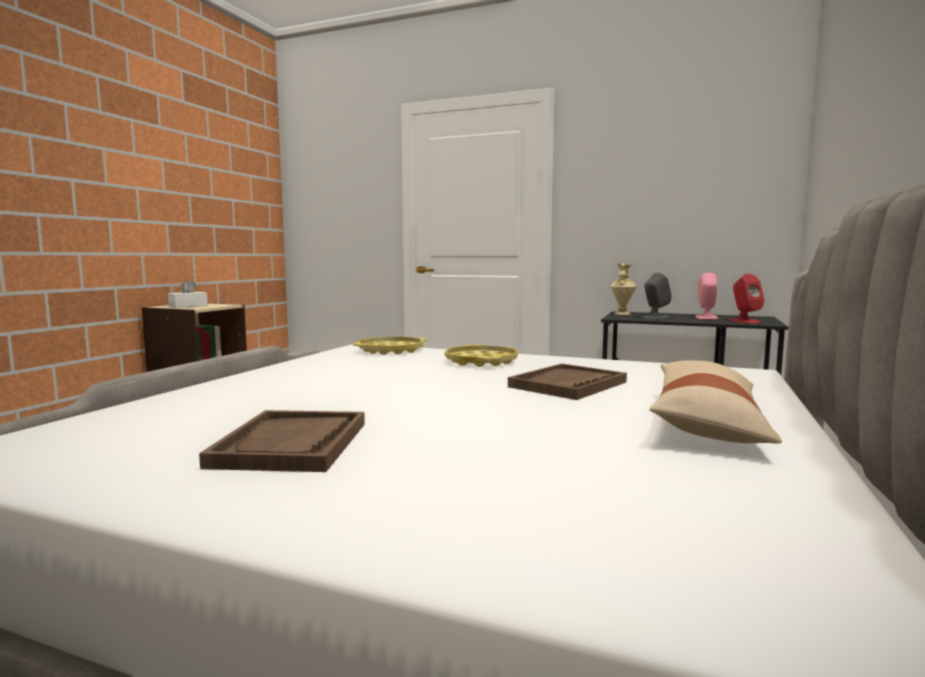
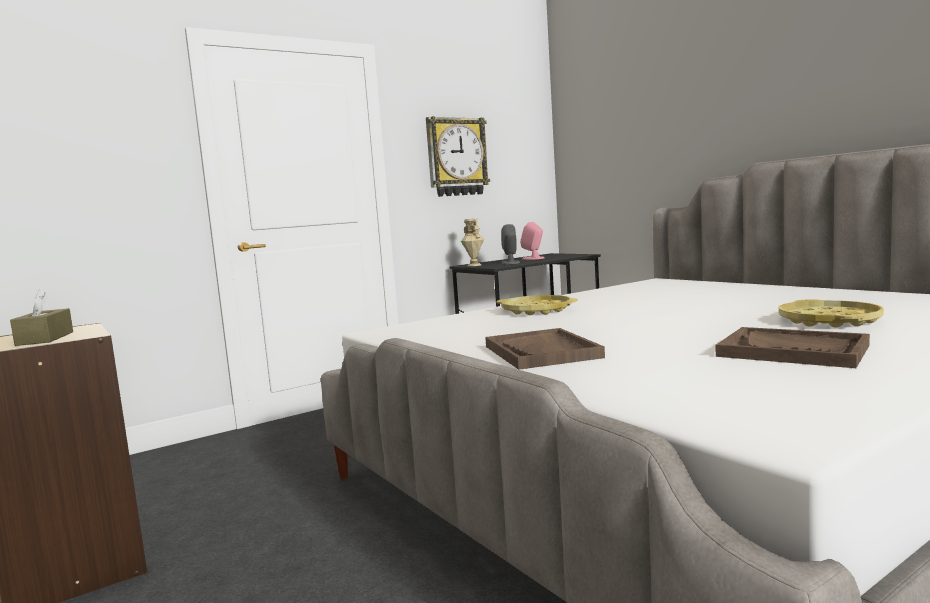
camera: 55 degrees left, 0 degrees up
white tissue box [168,279,208,308] -> brown tissue box [10,289,73,346]
yellow tray [353,336,427,355] -> yellow tray moved to [779,299,884,328]
brown tray [508,364,627,400] -> brown tray moved to [485,328,605,370]
beige pillow [649,360,782,443] -> none
red speaker [730,274,764,324] -> none
none -> wall clock [426,116,490,197]

